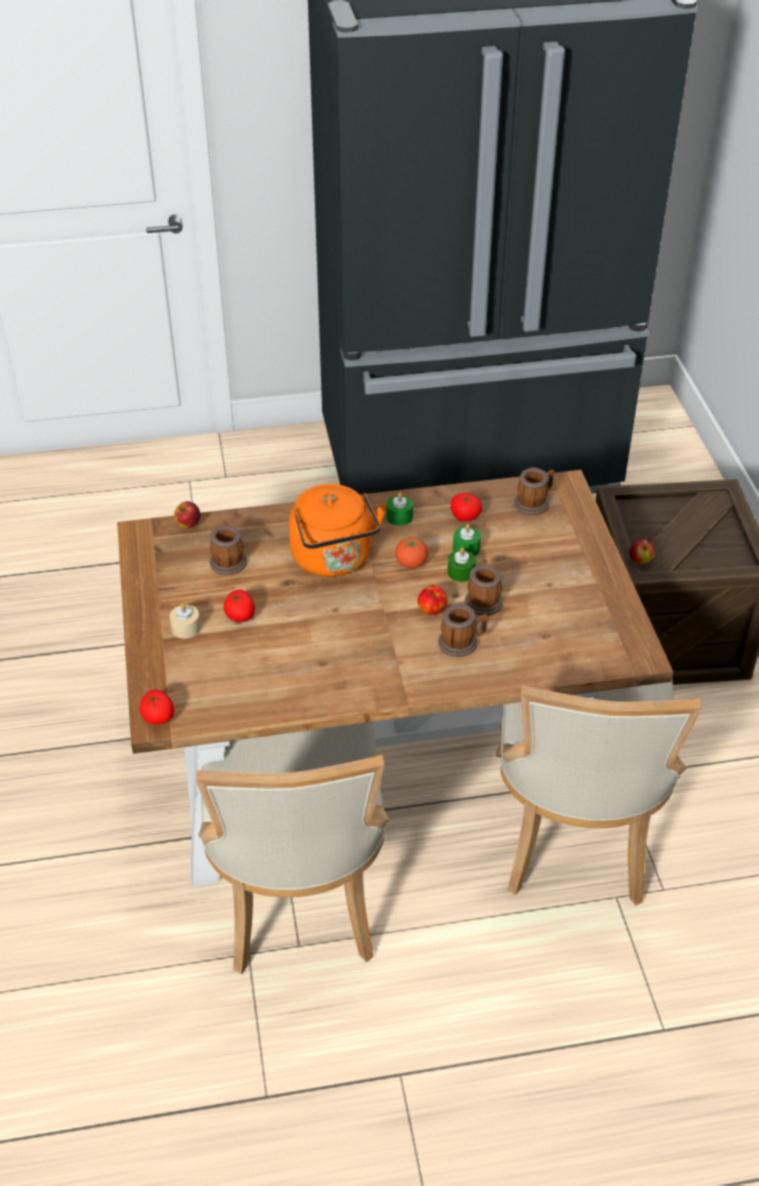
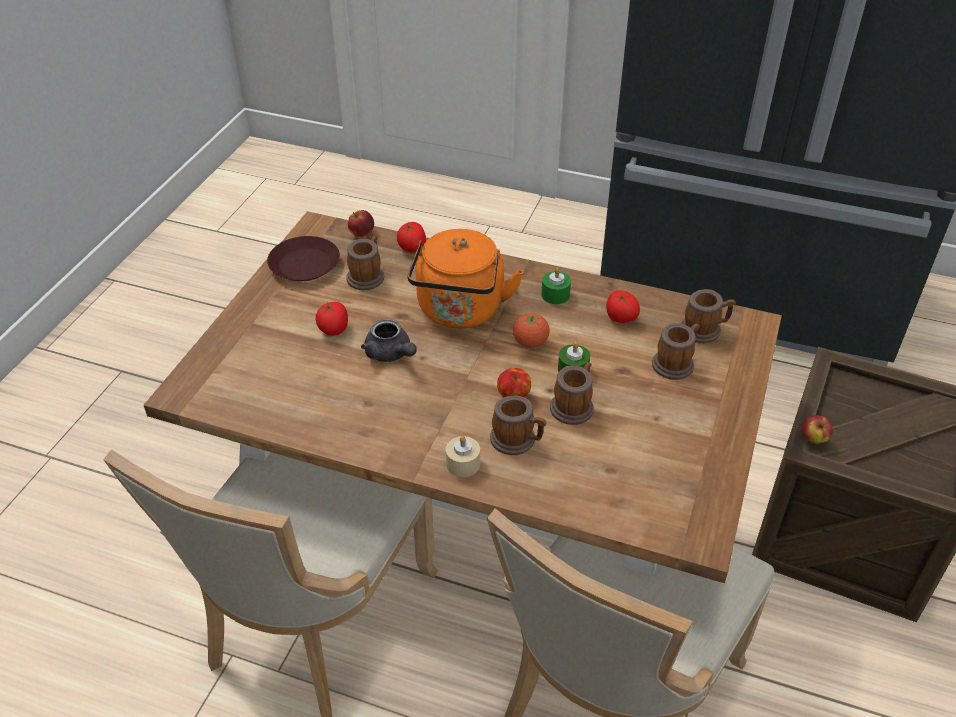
camera: 30 degrees right, 0 degrees up
tomato [140,690,174,724] -> tomato moved to [397,222,426,252]
beige candle [170,603,201,639] -> beige candle moved to [446,436,480,477]
green candle [453,524,481,556] -> none
none -> brown plate [267,236,340,281]
none -> grey teapot [361,319,417,362]
none -> mug [652,323,700,380]

